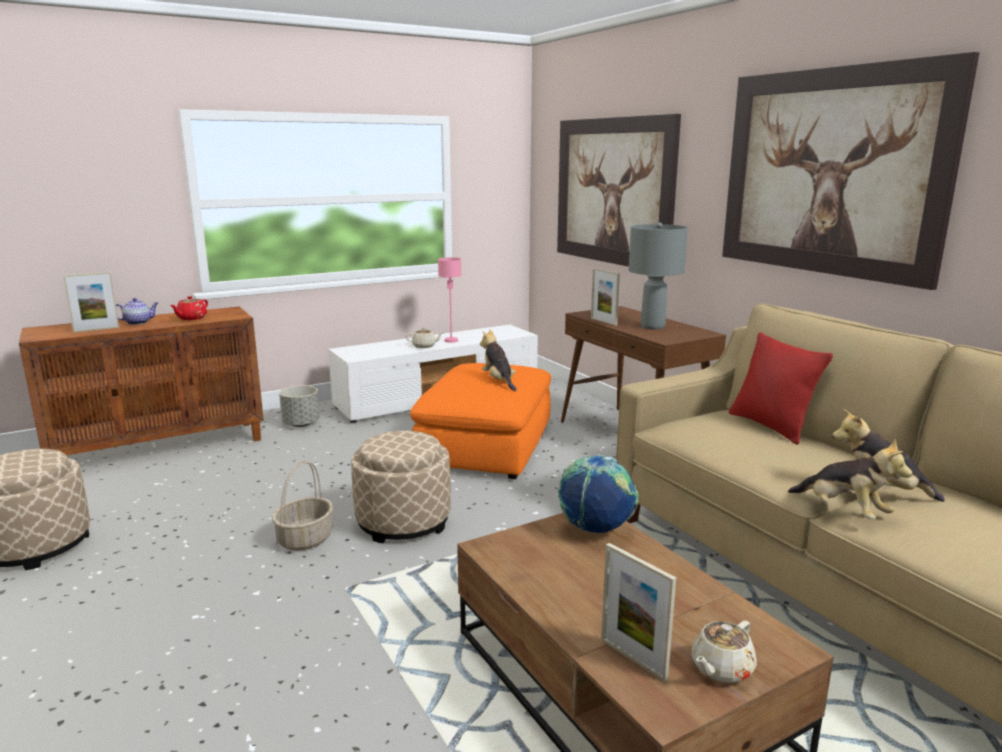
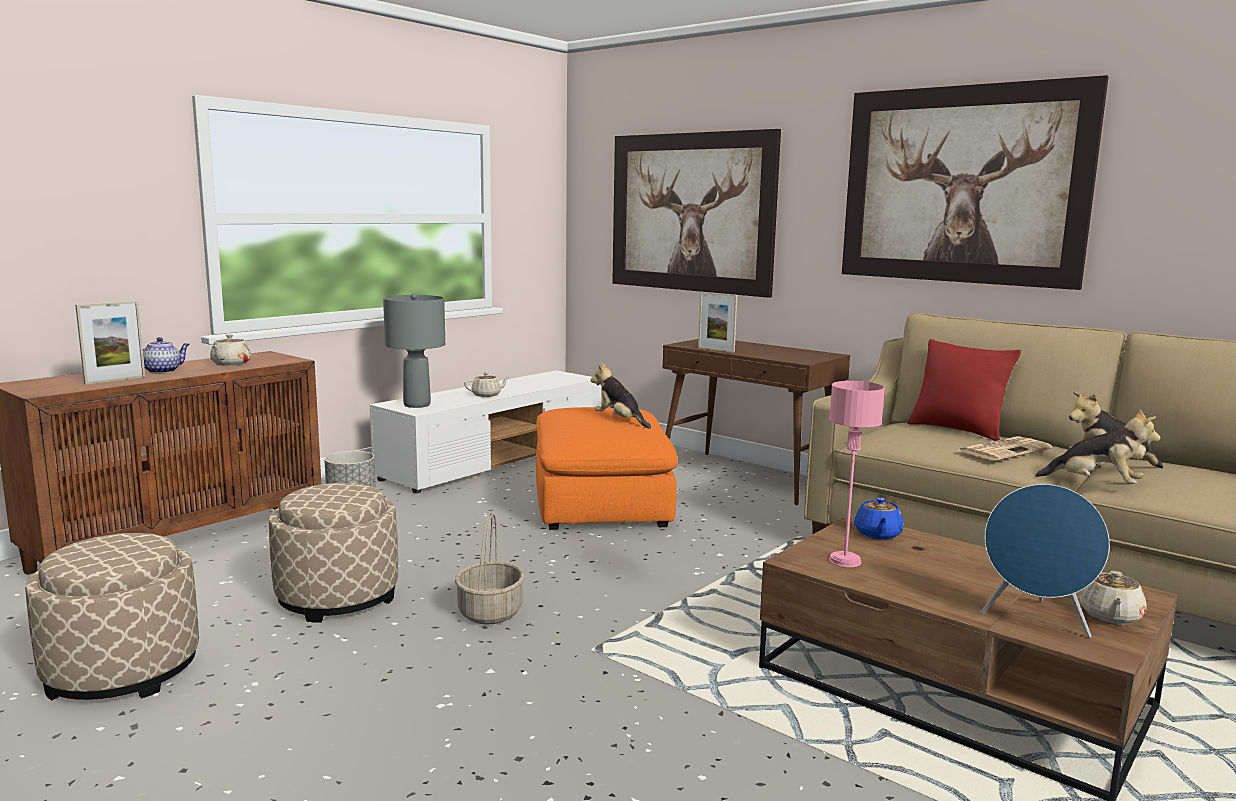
camera: 20 degrees left, 5 degrees down
red teapot [170,296,208,320] -> beige teapot [210,334,251,366]
beige ottoman [351,431,451,543] -> beige ottoman moved to [269,483,398,623]
pink table lamp [438,258,461,343] -> pink table lamp moved to [829,381,885,567]
globe [558,455,638,534] -> blue teapot [854,497,904,539]
picture frame [601,543,676,682] -> blue speaker [980,484,1110,638]
grey table lamp [629,222,688,330] -> grey table lamp moved to [383,293,445,408]
none -> newspaper [957,436,1052,461]

